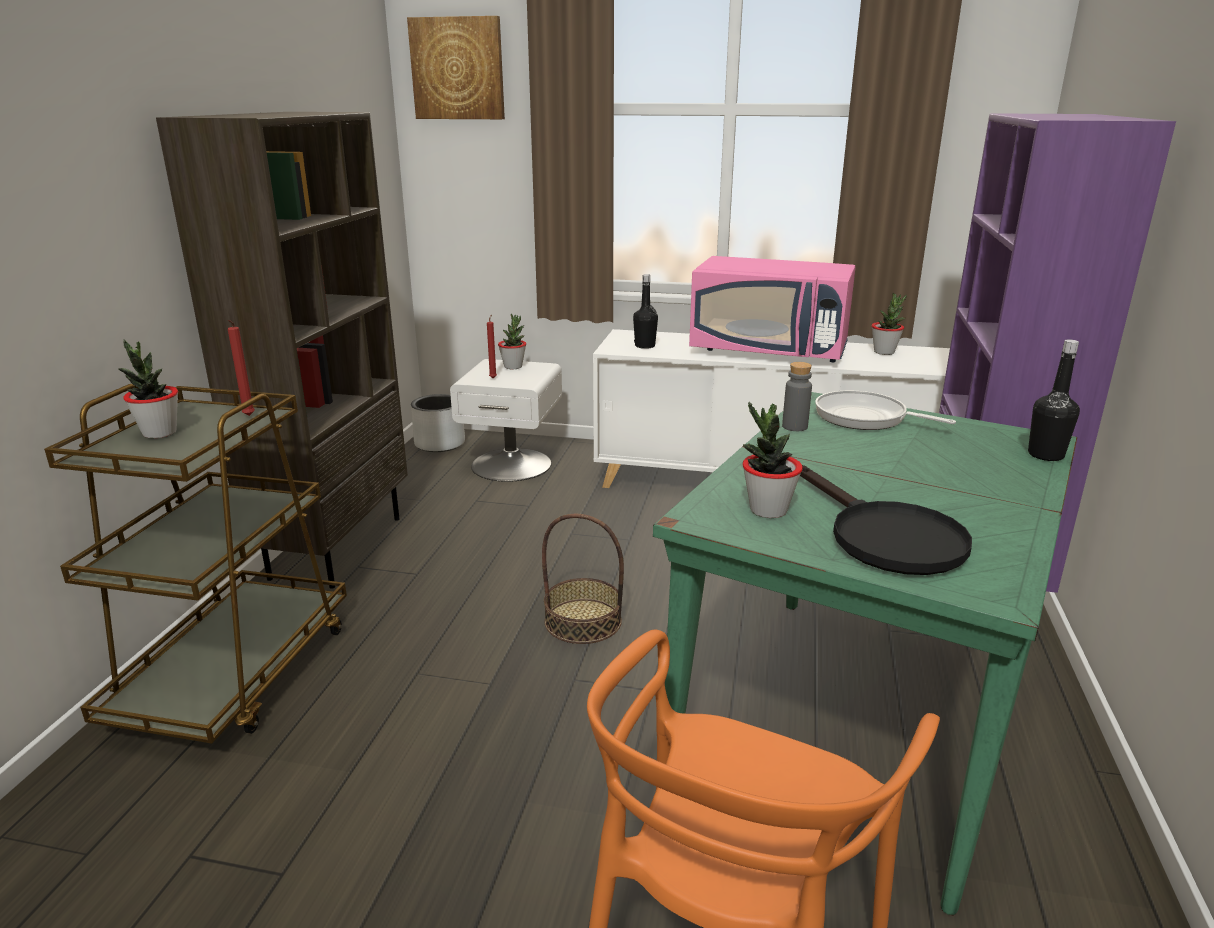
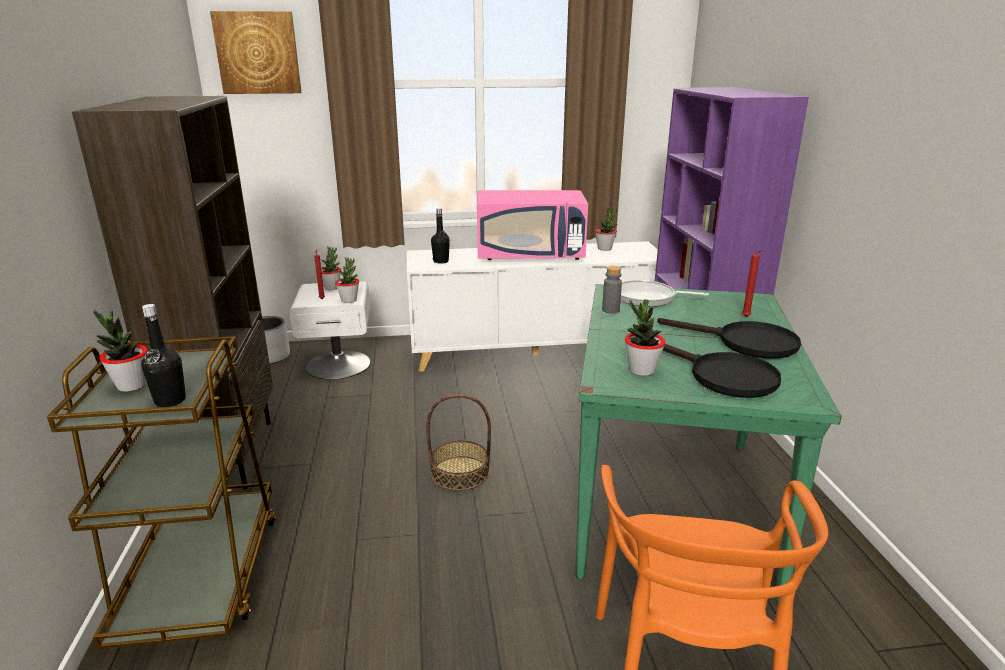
camera: 20 degrees left, 0 degrees up
red candle [228,320,255,416] -> red candle moved to [742,250,763,317]
black bottle [1028,339,1080,461] -> black bottle moved to [141,304,186,407]
none -> potted plant [335,257,359,303]
none -> black frying pan [657,318,801,359]

